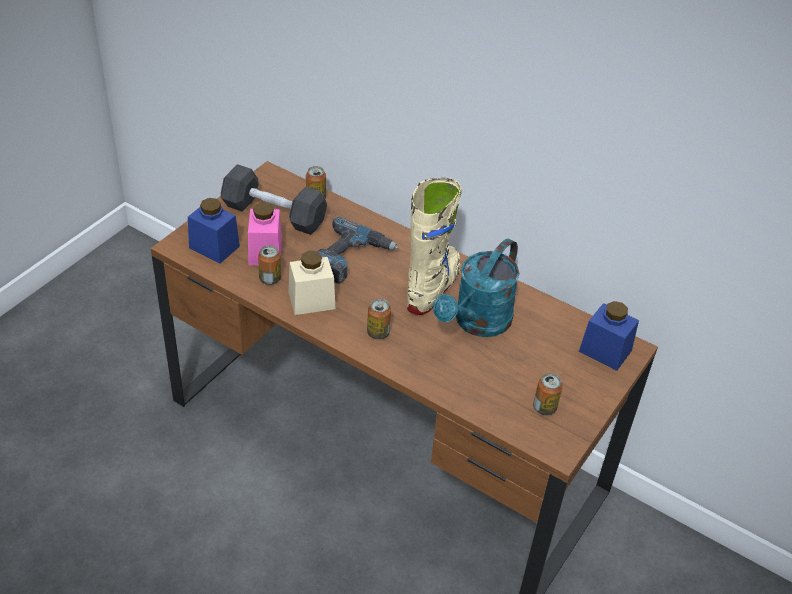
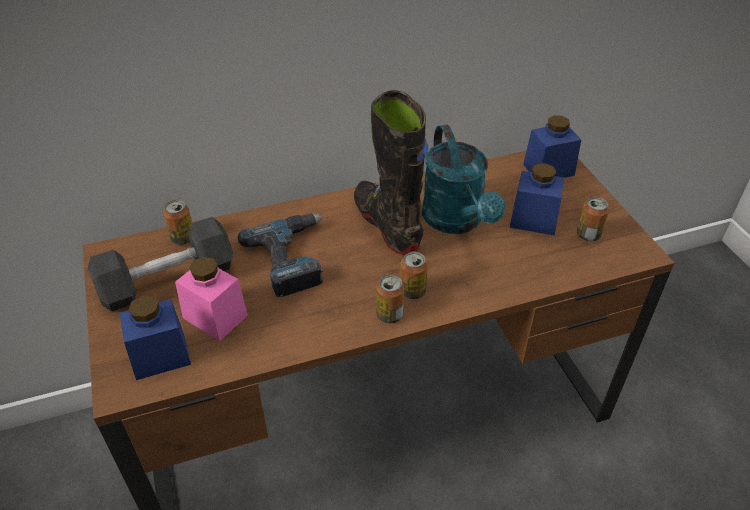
camera: 50 degrees left, 0 degrees up
can [258,245,281,285] -> can moved to [376,274,405,323]
beige jar [289,251,335,315] -> none
beige boot [407,178,462,315] -> black boot [354,90,428,255]
none -> blue jar [510,163,564,235]

